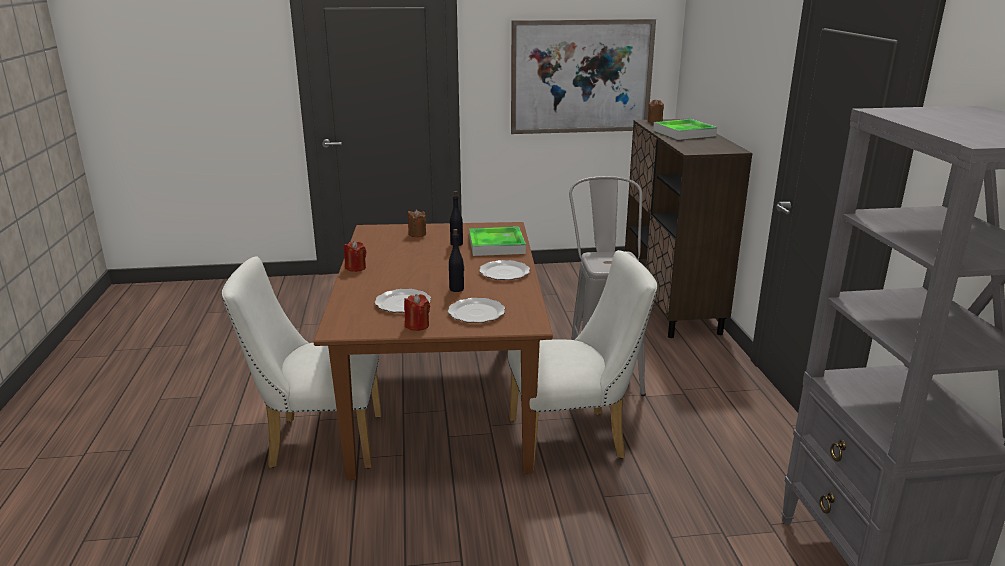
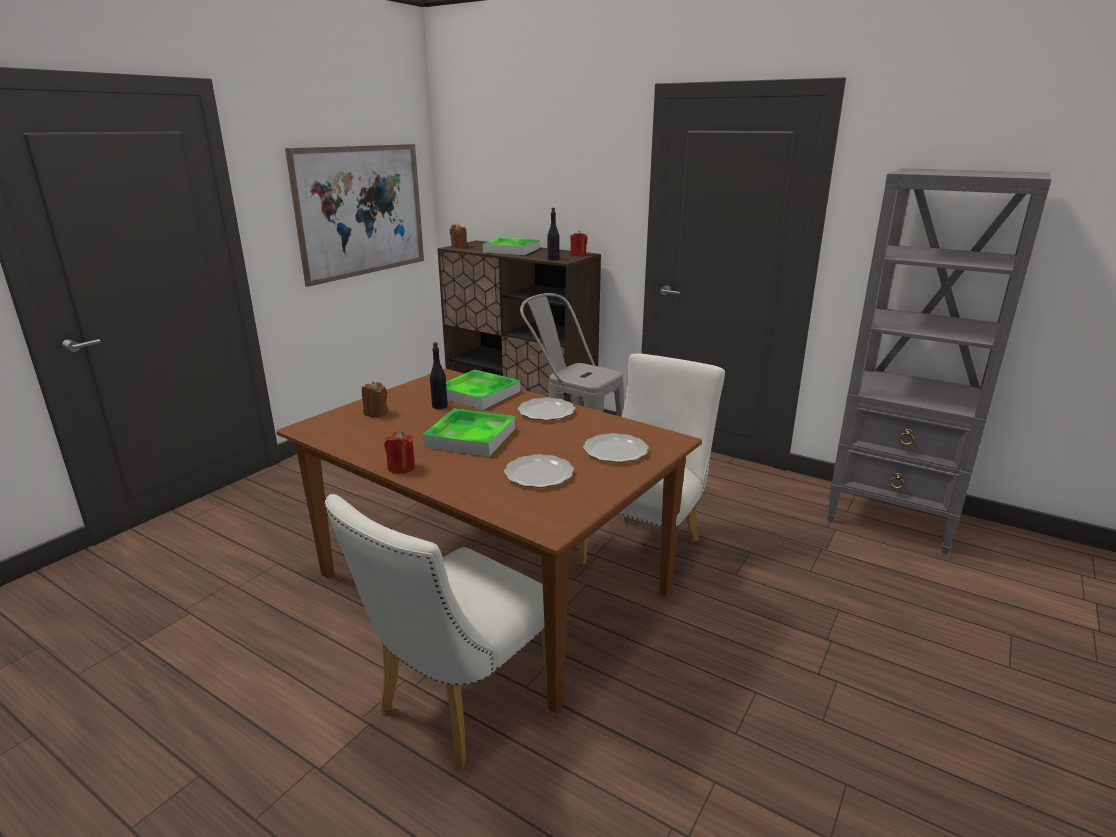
camera: 50 degrees left, 0 degrees up
red candle [404,294,430,331] -> red candle moved to [570,231,588,256]
black bottle [449,229,464,292] -> black bottle moved to [548,208,559,261]
none -> tray [423,409,516,457]

